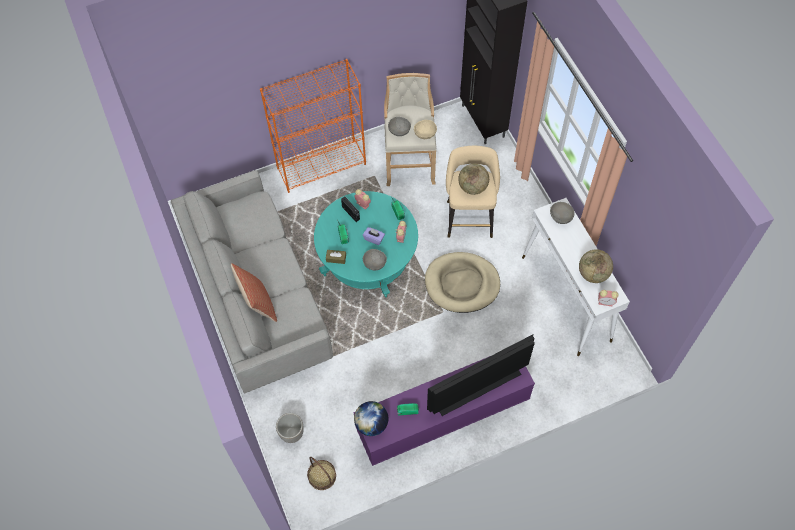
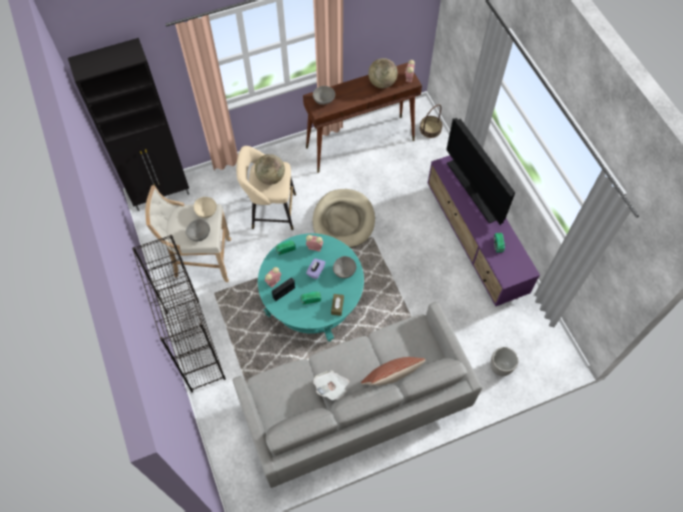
camera: 90 degrees left, 0 degrees up
orange bookcase [260,59,366,193] -> black bookcase [132,235,226,392]
basket [307,457,336,490] -> basket moved to [420,104,442,138]
globe [354,401,389,436] -> none
white console table [522,198,630,356] -> brown console table [303,63,422,173]
none -> newspaper [313,370,350,400]

